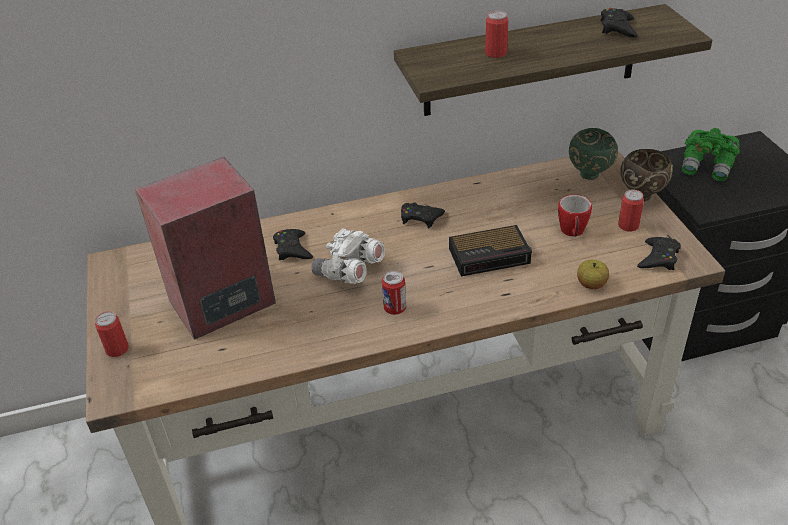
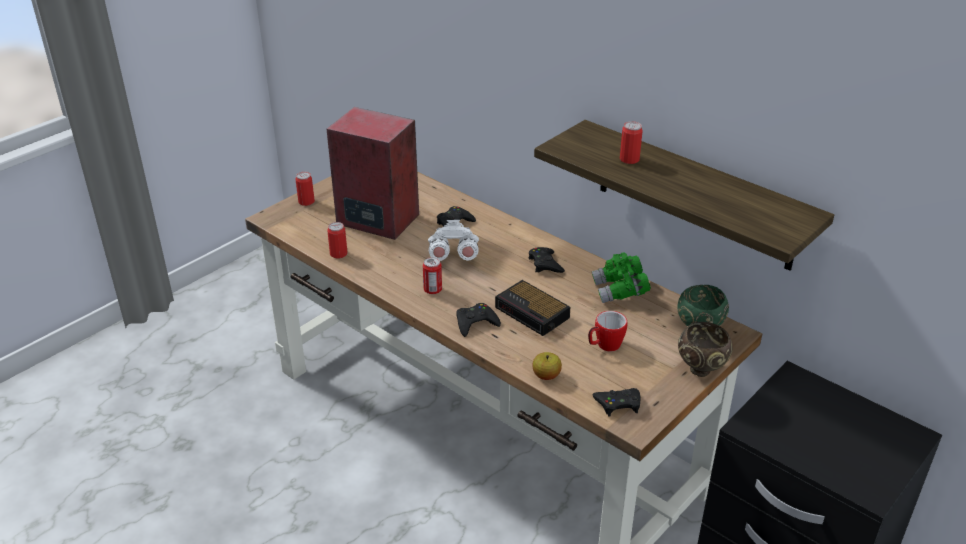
camera: 55 degrees right, 5 degrees down
black game controller [600,8,638,38] -> black game controller moved to [456,303,501,337]
can [618,190,644,232] -> can moved to [328,222,347,259]
green binoculars [682,128,740,181] -> green binoculars moved to [592,253,651,303]

